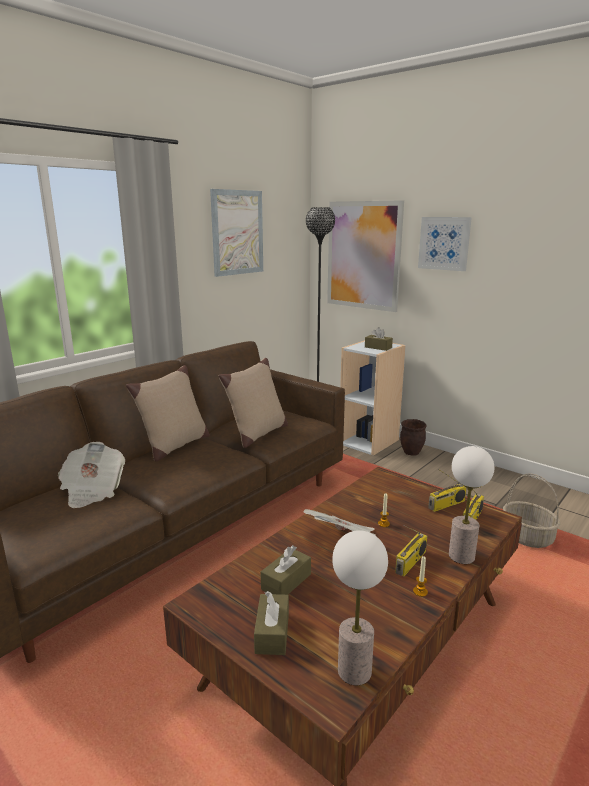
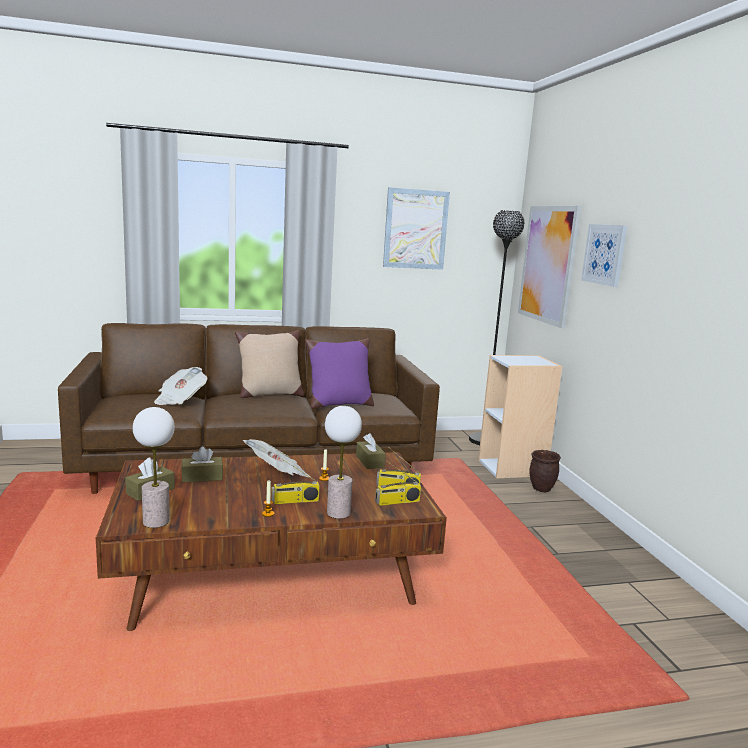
camera: 35 degrees right, 5 degrees down
beige pillow [219,358,288,448] -> purple pillow [305,338,374,408]
brown tissue box [365,327,393,351] -> brown tissue box moved to [356,433,386,469]
basket [503,473,560,548] -> none

